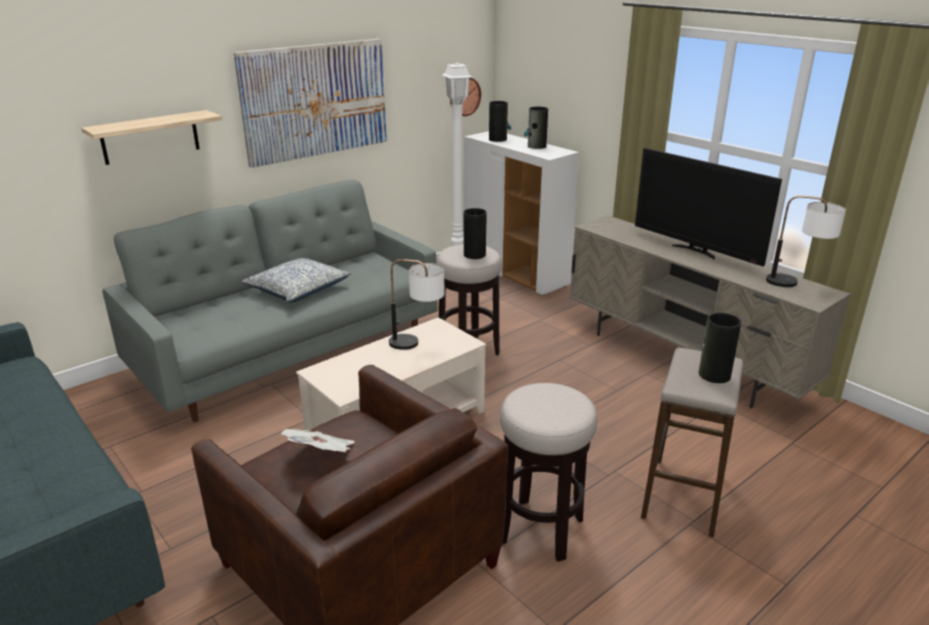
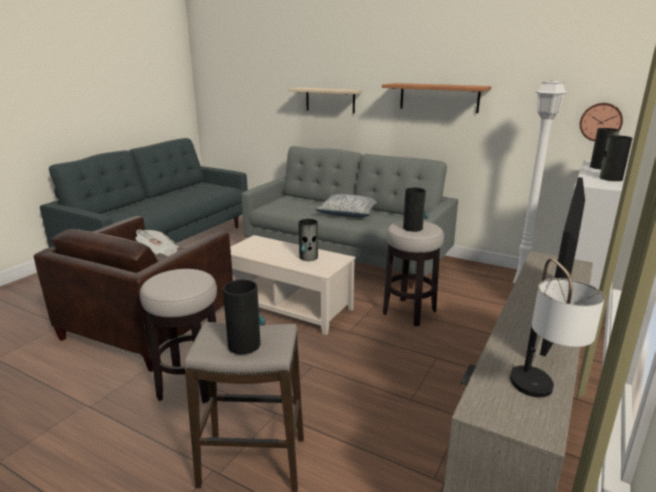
camera: 70 degrees right, 5 degrees down
picture [233,39,387,168] -> shelf [382,83,491,113]
table lamp [389,259,445,350] -> vase [299,219,318,261]

